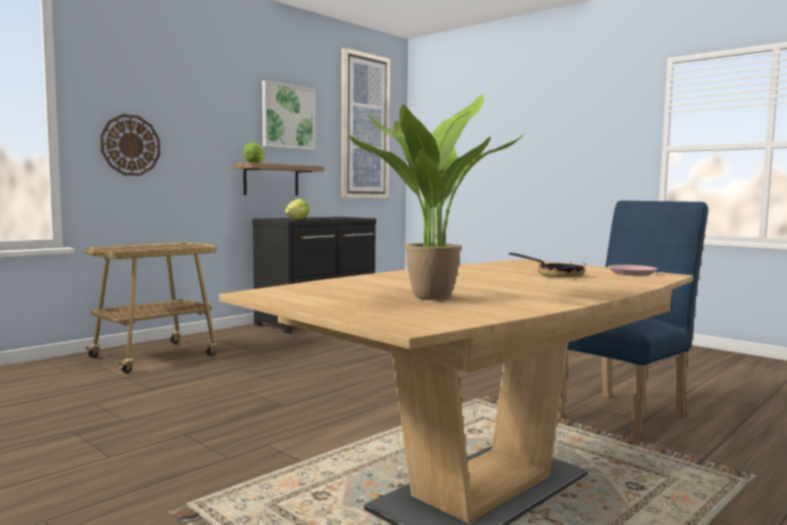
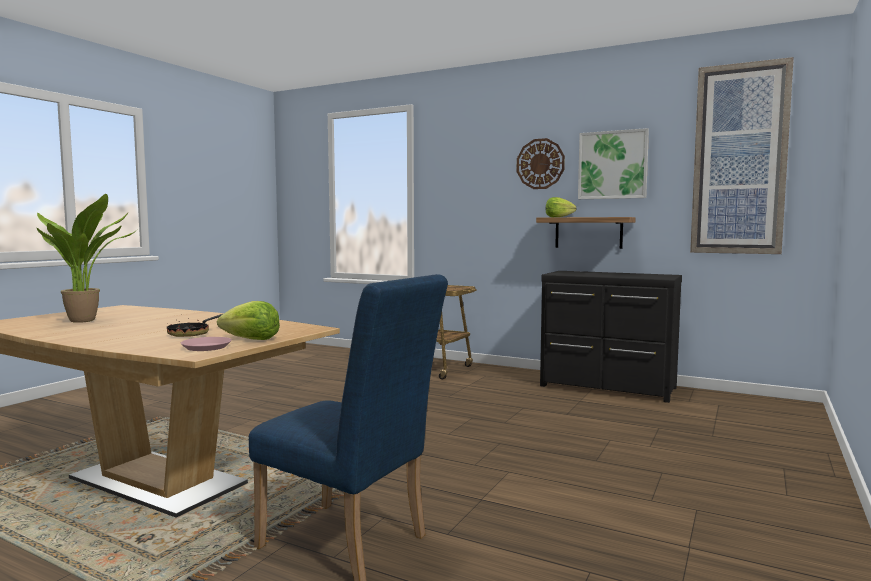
camera: 75 degrees right, 0 degrees up
wall clock [100,114,160,176] -> wall clock moved to [517,138,565,189]
lettuce [285,199,310,220] -> lettuce moved to [217,301,280,340]

